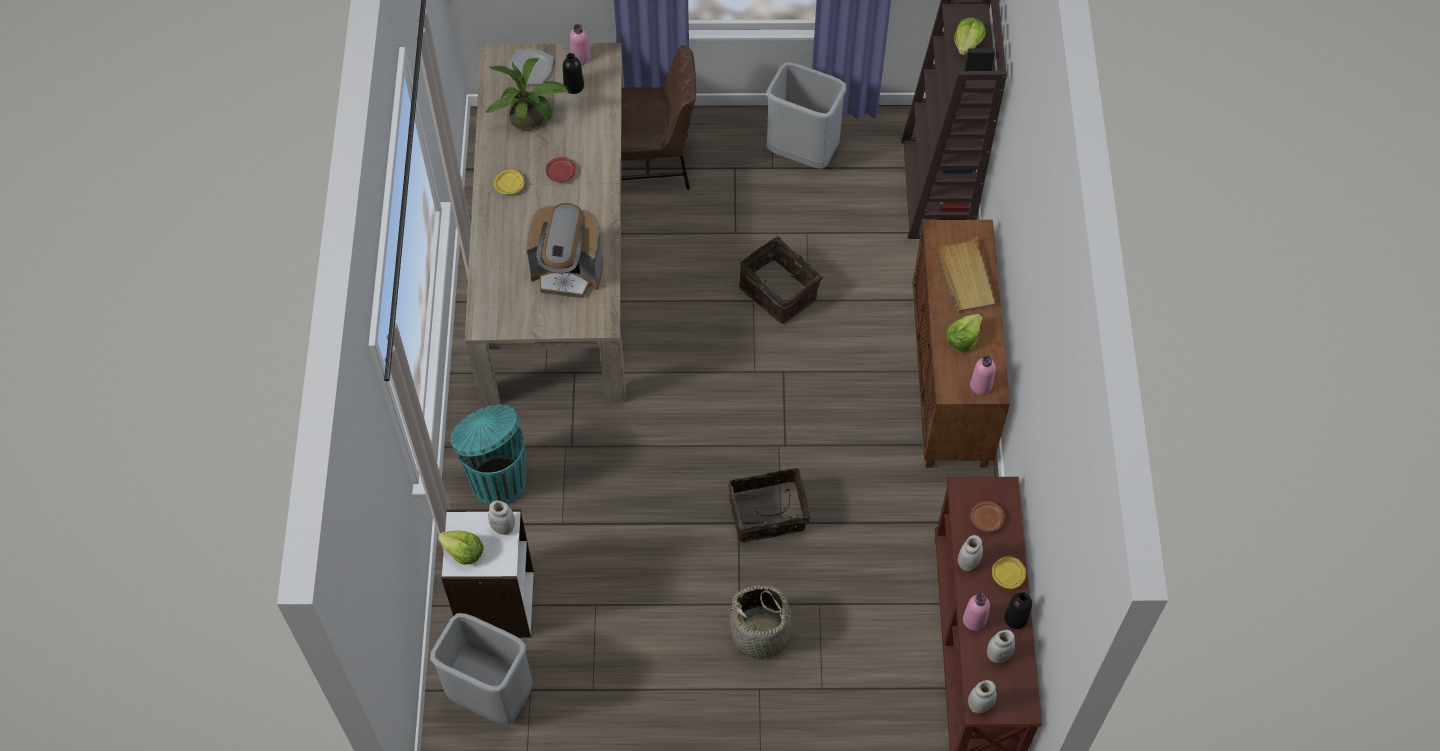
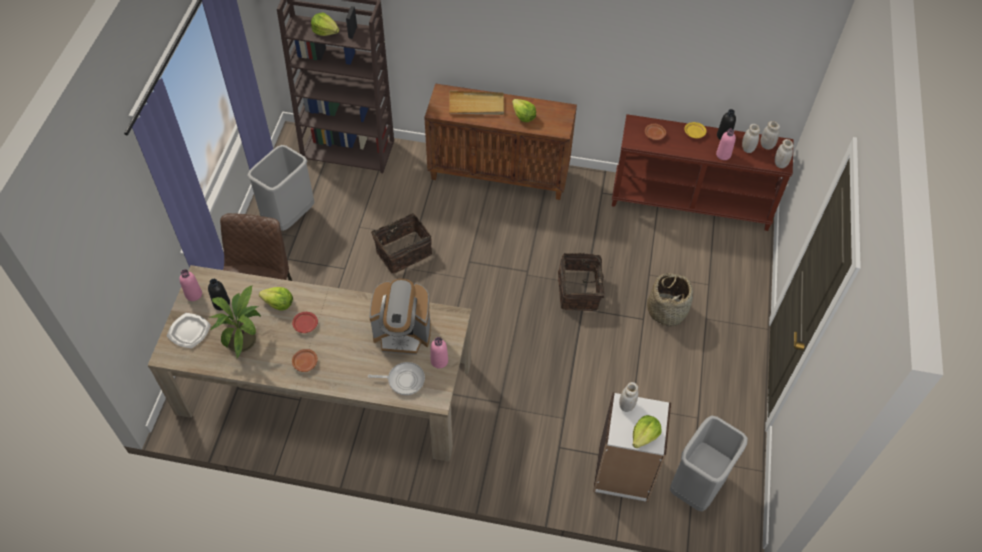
camera: 80 degrees left, 5 degrees down
turquoise trash can [450,405,526,505] -> none
yellow plate [493,170,525,195] -> brown plate [292,349,318,372]
coffee machine [526,203,603,298] -> coffee machine turned 75 degrees clockwise [370,279,431,355]
white jar [958,535,983,571] -> white jar moved to [761,121,780,150]
pink bottle [970,355,996,395] -> pink bottle moved to [431,337,448,369]
none -> lettuce [259,287,293,311]
none -> frying pan [368,362,425,395]

